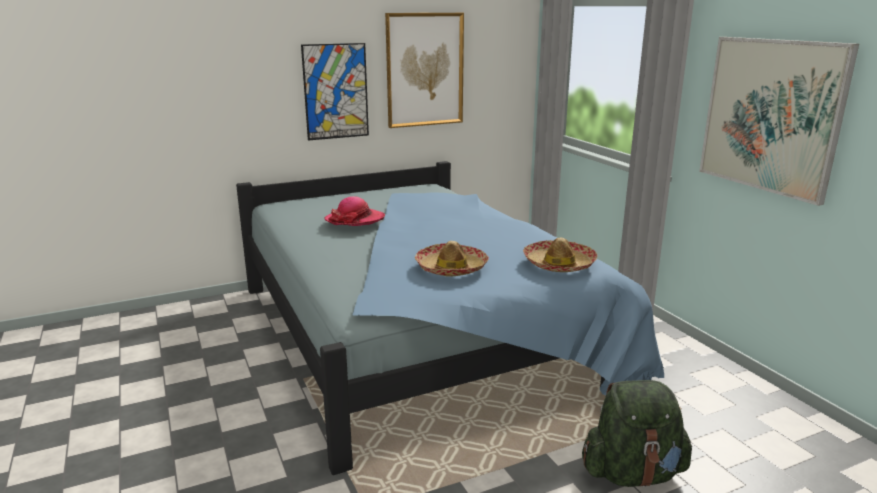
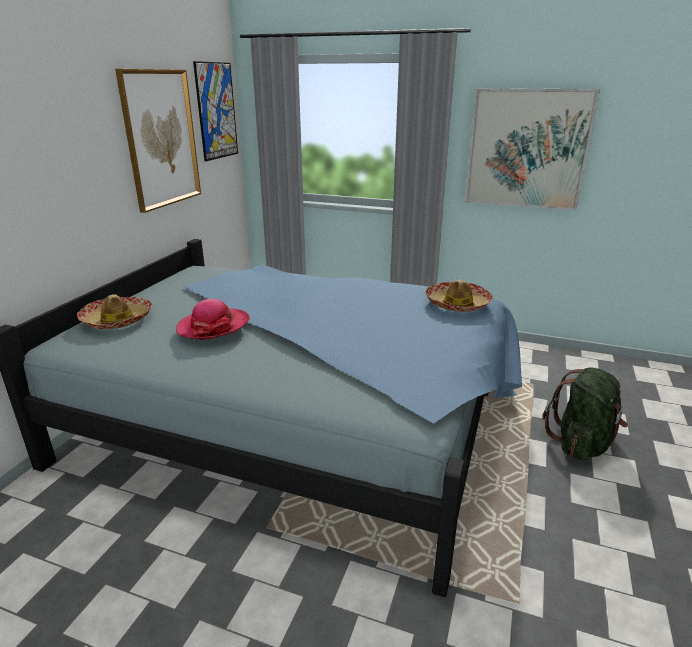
camera: 45 degrees left, 5 degrees up
picture [301,43,369,141] -> picture moved to [193,61,238,161]
hat [415,241,489,276] -> hat moved to [77,295,152,329]

